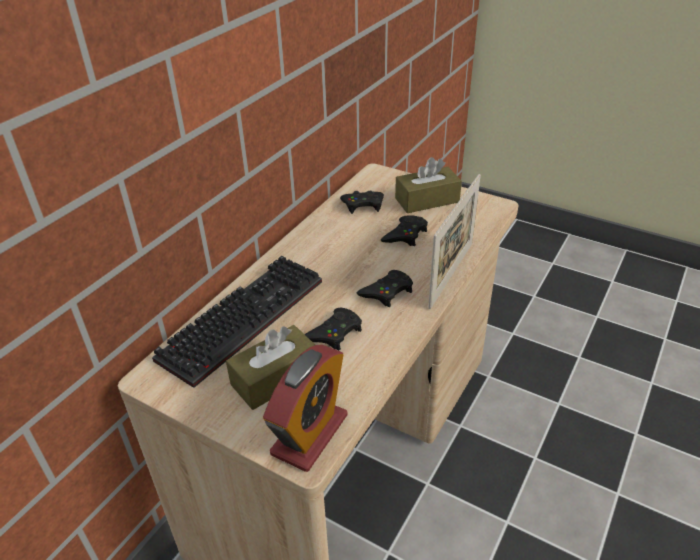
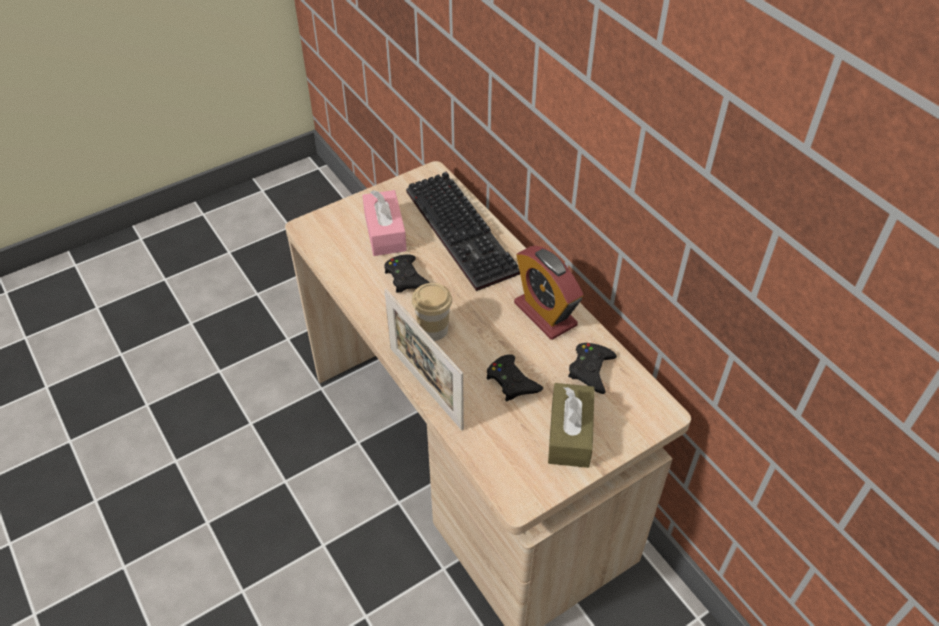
camera: 115 degrees right, 10 degrees up
brown tissue box [226,325,315,410] -> pink tissue box [362,190,407,256]
alarm clock [263,345,348,472] -> alarm clock moved to [514,246,583,340]
black game controller [357,270,413,307] -> cup [412,283,452,341]

